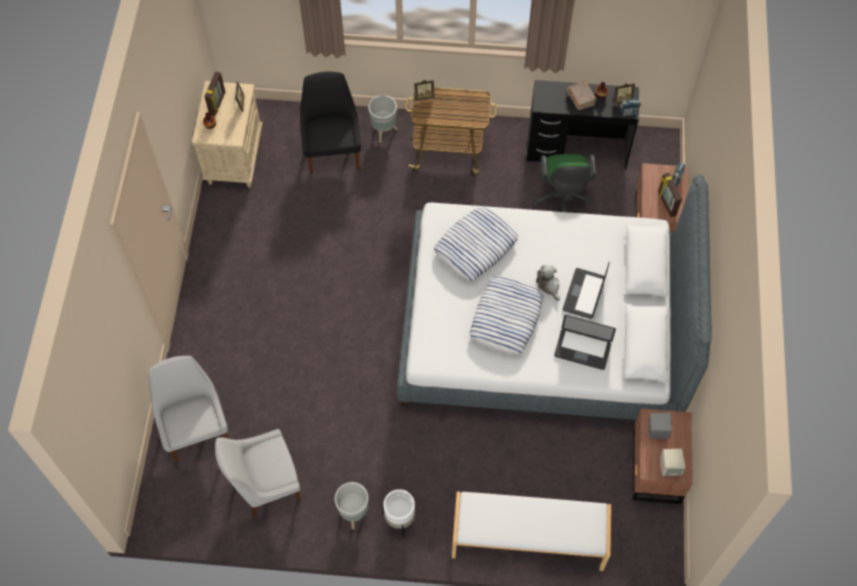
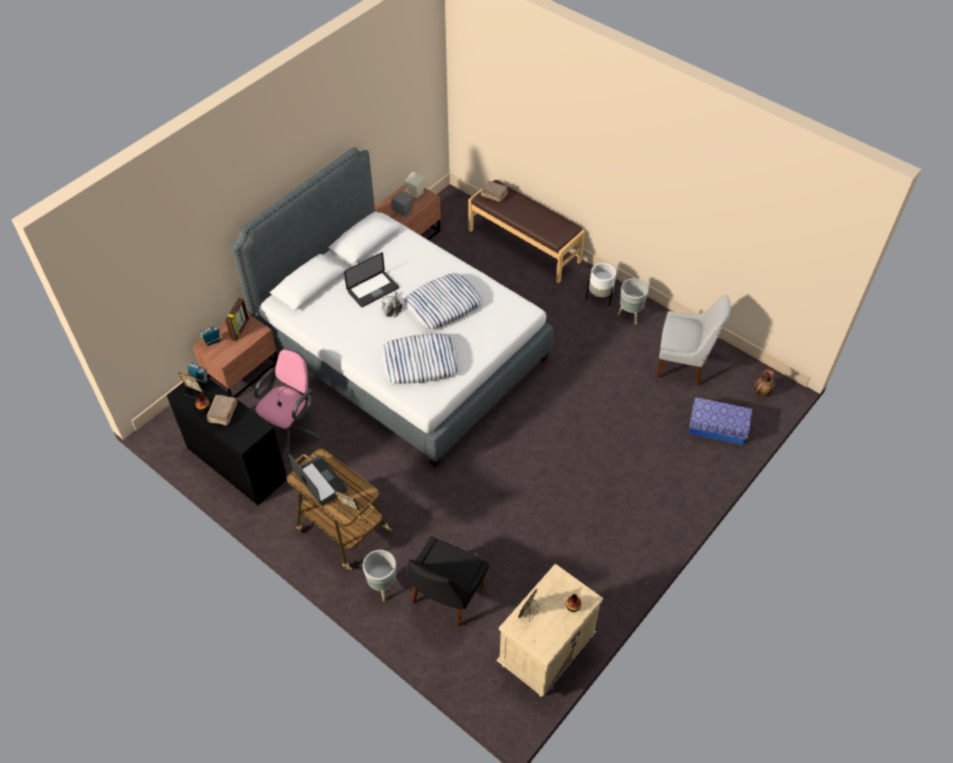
camera: 145 degrees left, 10 degrees down
white chair [148,356,228,462] -> storage box [689,397,752,445]
picture frame [204,71,225,117] -> none
white bench [452,492,611,571] -> brown bench [468,180,585,283]
green office chair [533,154,597,212] -> pink office chair [254,349,320,460]
laptop [554,315,616,370] -> laptop moved to [289,454,348,506]
none -> brown book [481,181,509,202]
none -> vase [754,369,775,396]

